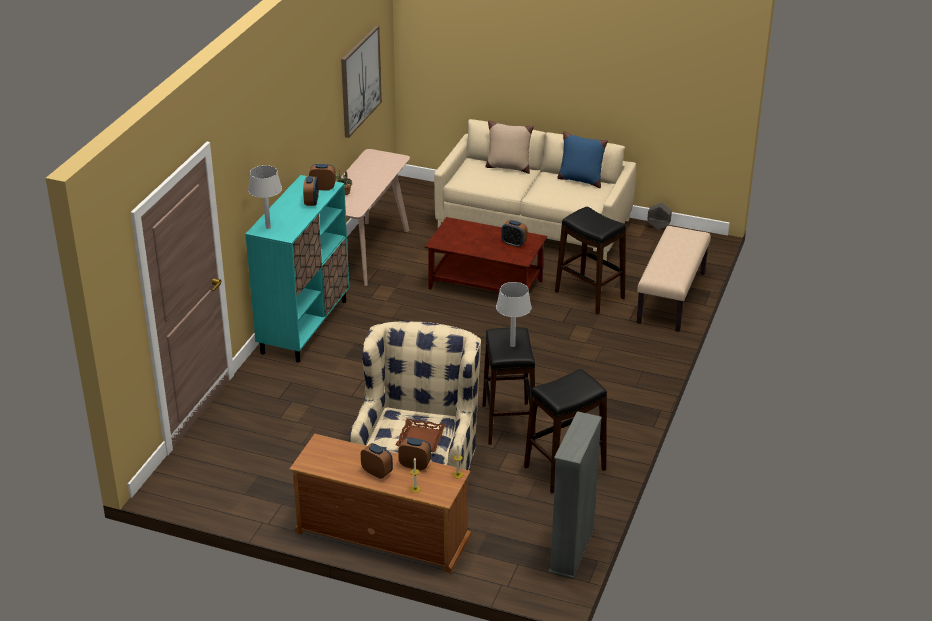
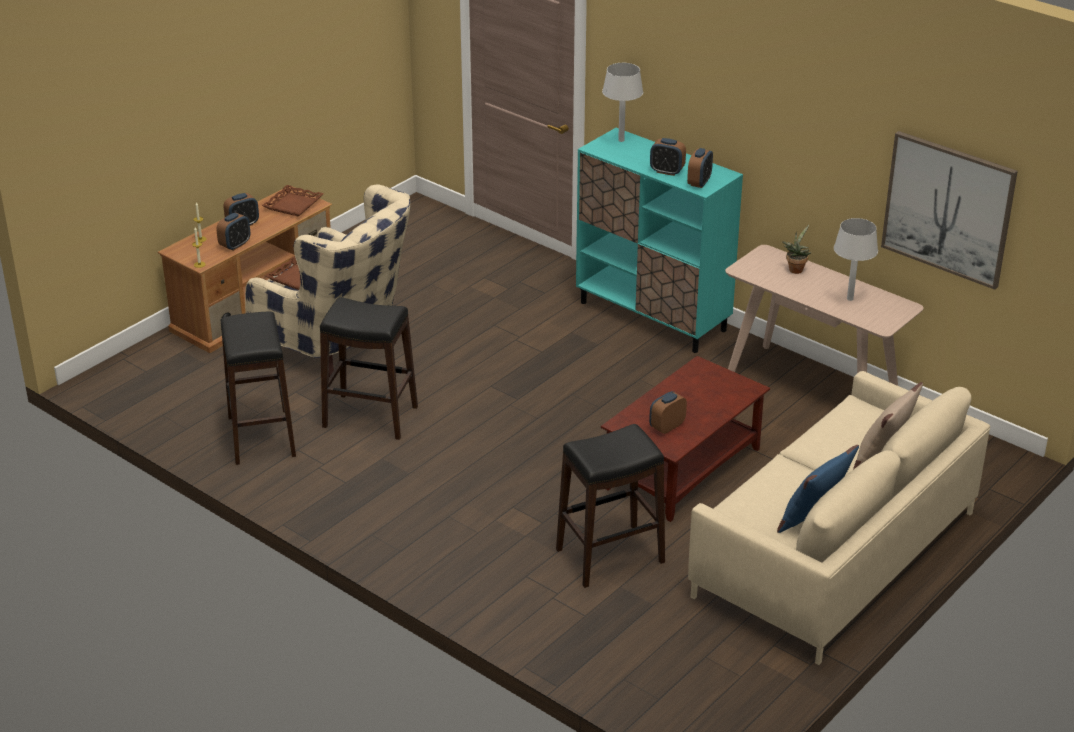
camera: 110 degrees right, 0 degrees up
grey table lamp [496,282,532,347] -> grey table lamp moved to [834,218,878,301]
grey bookcase [549,411,602,579] -> none
beige bench [637,226,711,332] -> none
grey planter [647,202,672,230] -> none
none -> brown tray [262,185,324,217]

